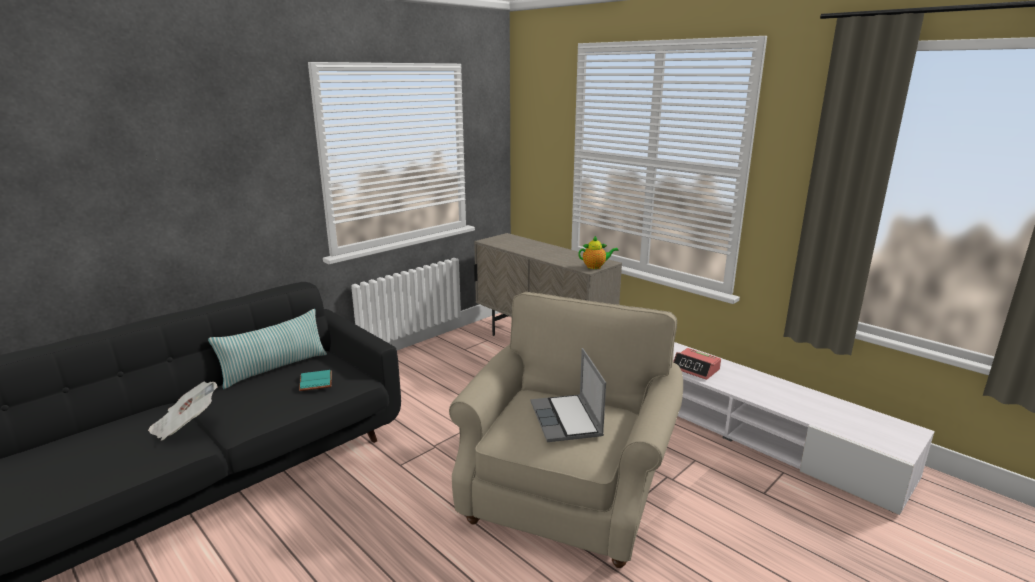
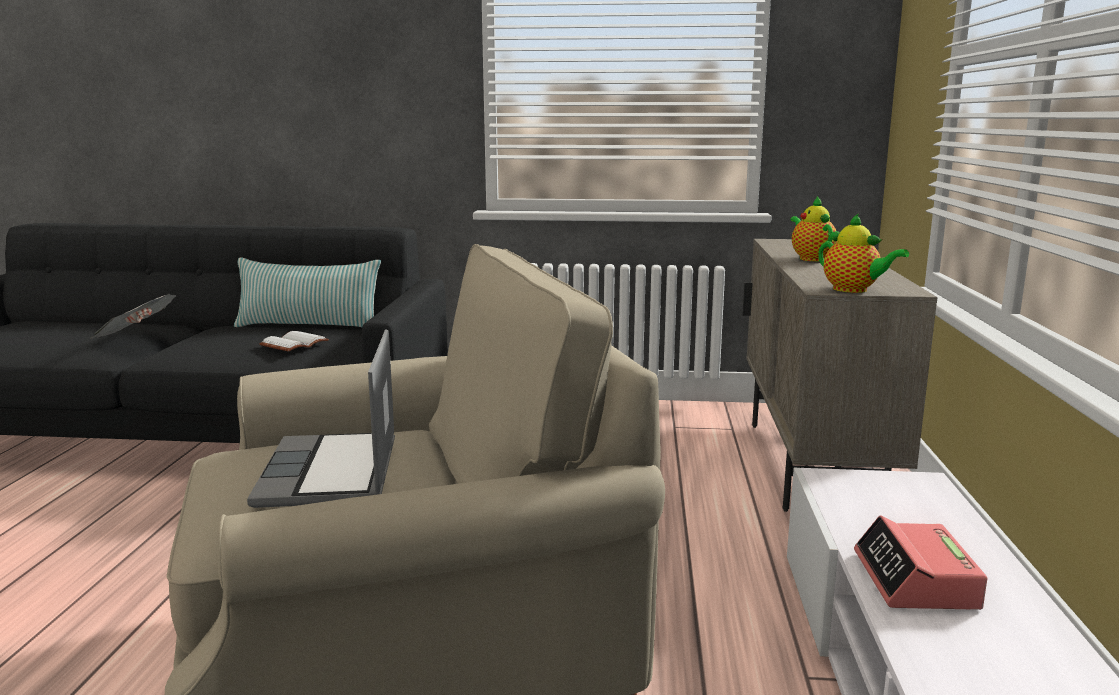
camera: 50 degrees right, 5 degrees down
turquoise book [299,370,332,391] -> white book [259,331,329,352]
laptop [531,348,606,442] -> laptop turned 45 degrees counterclockwise [247,329,395,508]
none -> teapot [790,196,837,261]

